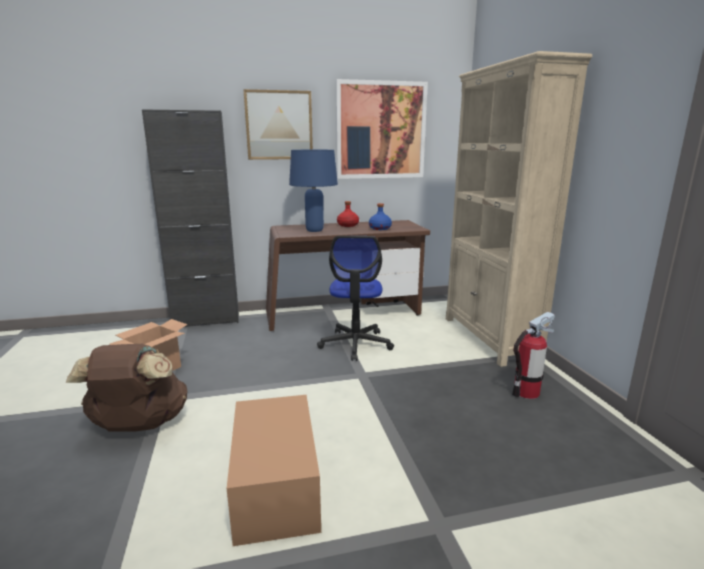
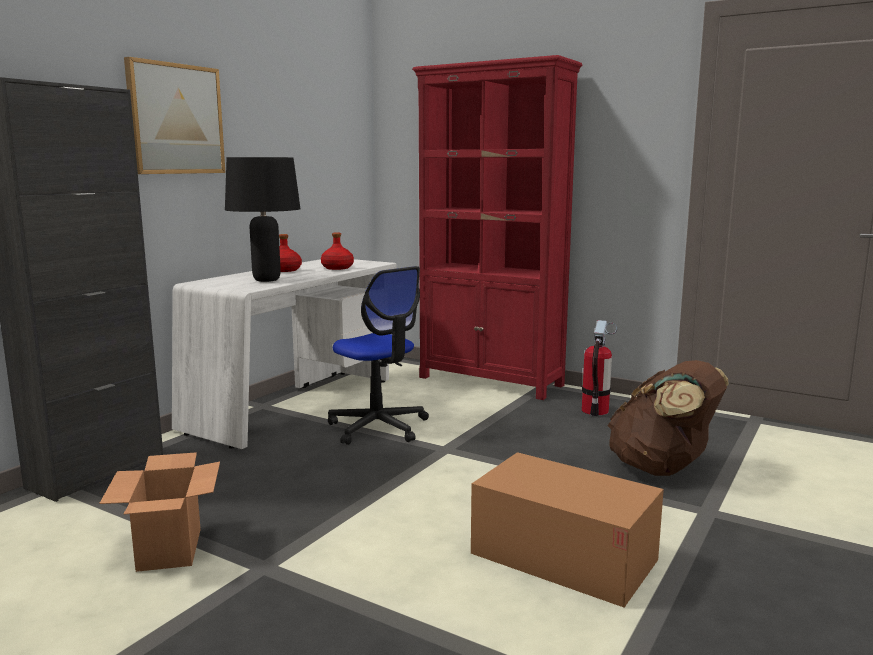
camera: 45 degrees left, 5 degrees down
brown backpack [66,344,187,432] -> brown backpack moved to [608,360,729,476]
brown desk [266,220,430,331] -> white desk [172,259,396,449]
blue table lamp [289,150,338,232] -> black table lamp [225,157,301,282]
picture [336,79,428,179] -> none
blue bottle [369,203,392,230] -> red bottle [321,232,354,270]
beige bookcase [446,51,592,367] -> red bookcase [412,55,583,400]

